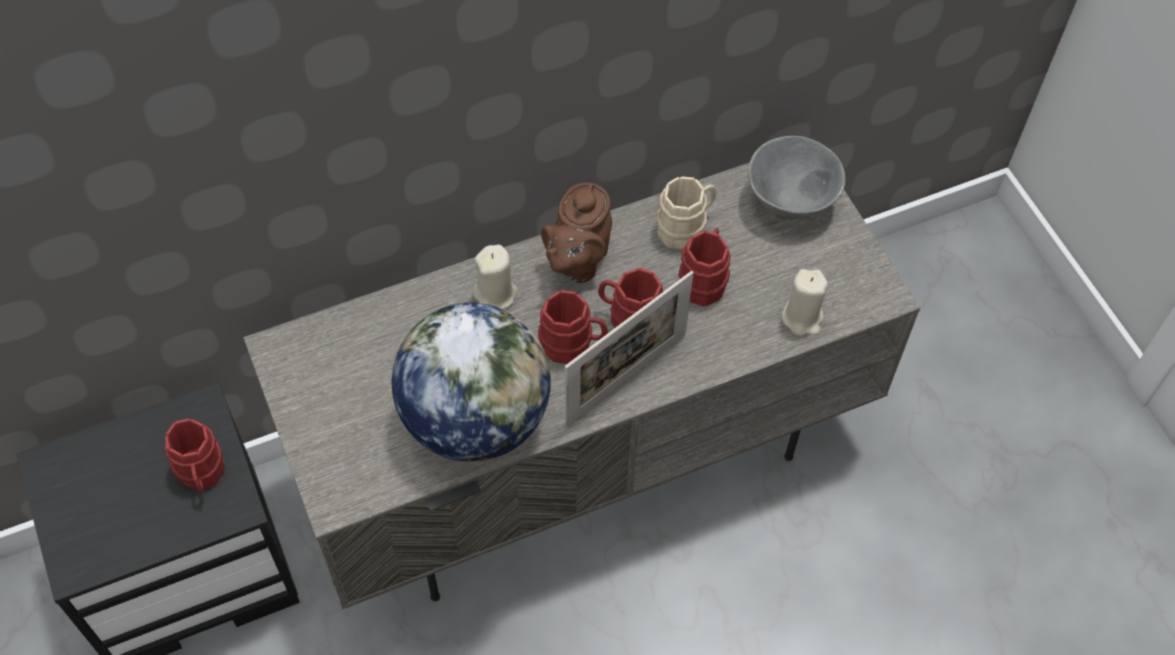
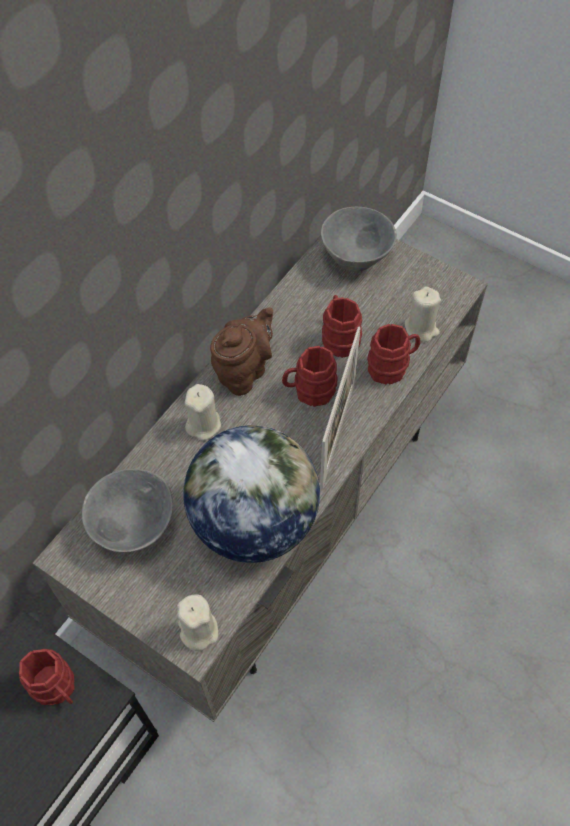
camera: 30 degrees left, 0 degrees up
red mug [538,290,608,364] -> red mug moved to [367,324,420,385]
brown teapot [541,183,612,283] -> brown teapot turned 135 degrees counterclockwise [210,307,273,396]
beige mug [657,177,716,250] -> none
none -> grey bowl [82,468,173,553]
none -> beige candle [177,594,218,651]

